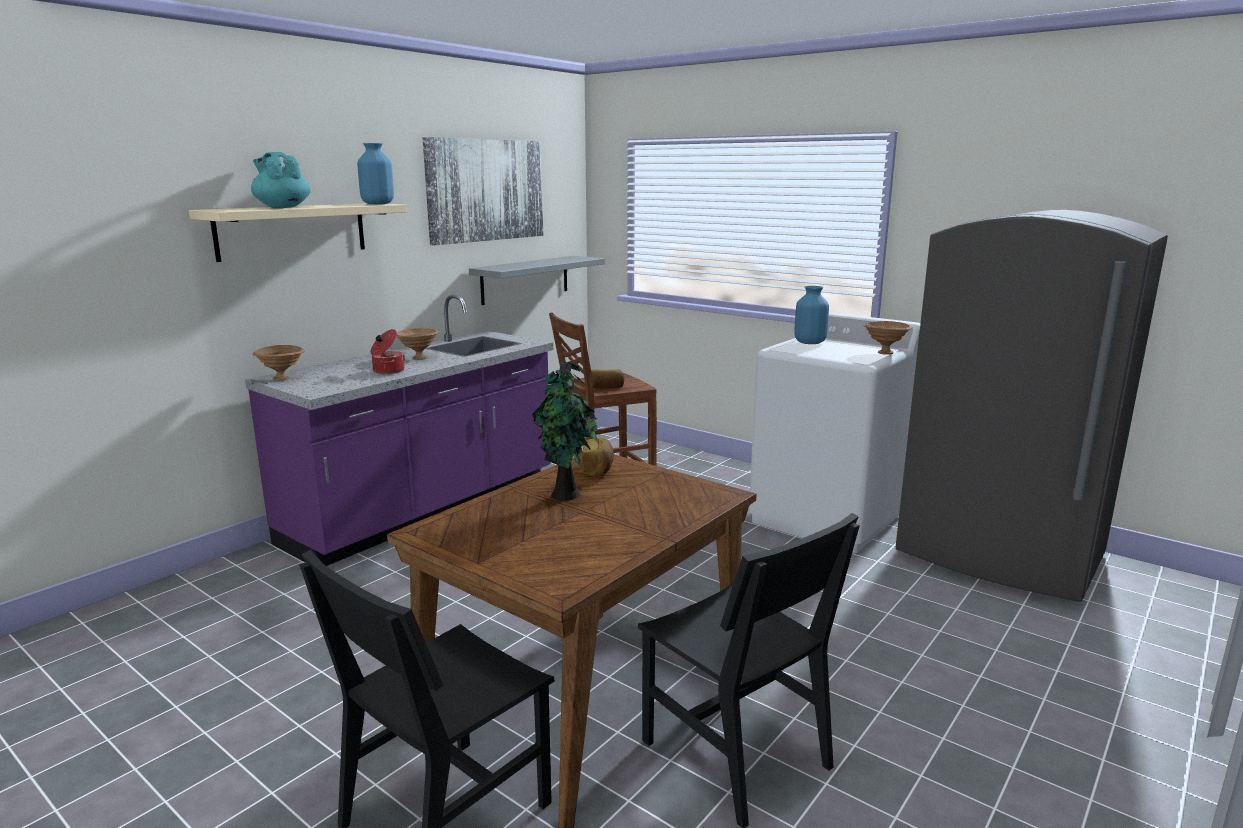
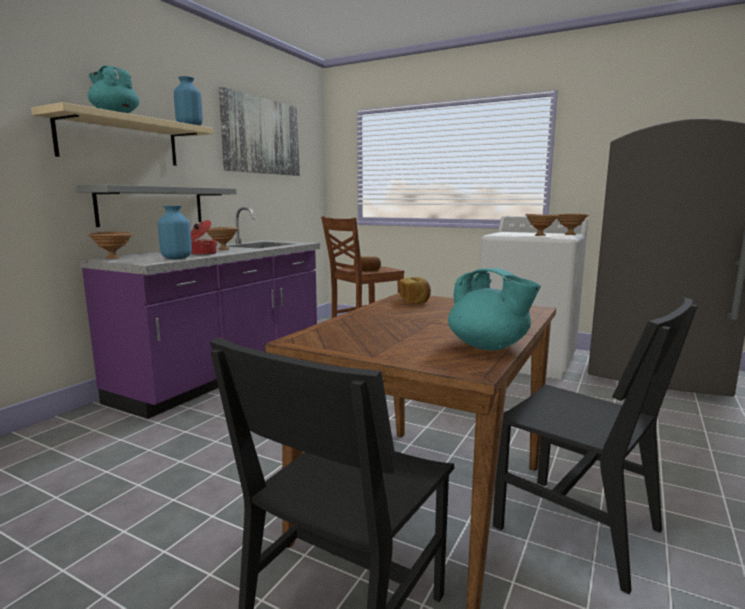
camera: 10 degrees left, 5 degrees down
grey shelf [469,256,605,305] -> grey shelf moved to [76,185,236,227]
potted plant [532,362,599,501] -> none
blue vase [794,286,829,344] -> blue vase moved to [158,206,192,259]
none -> turquoise teapot [448,268,541,350]
none -> brown bowl [525,214,559,236]

